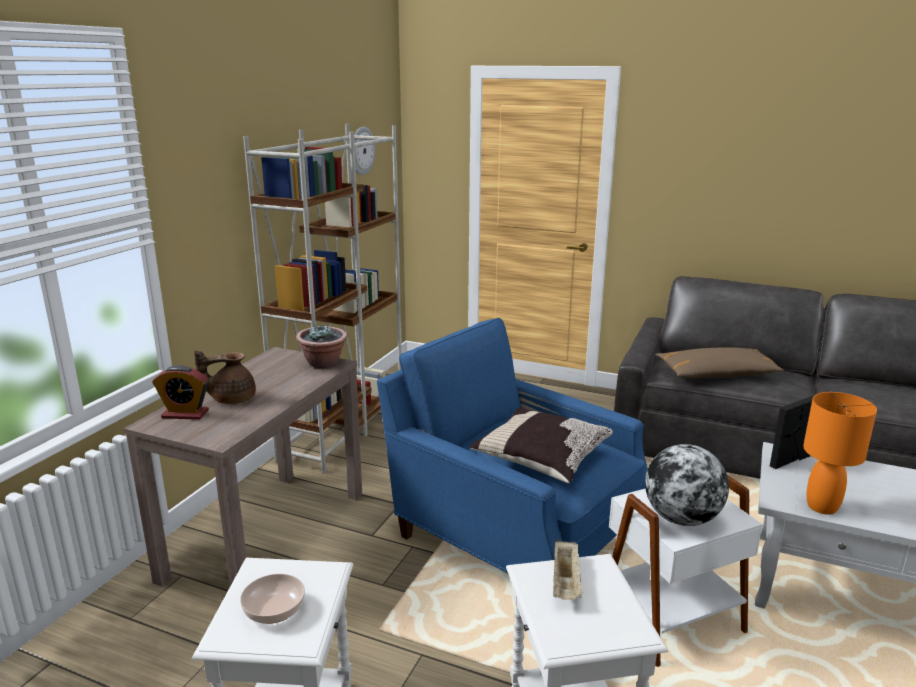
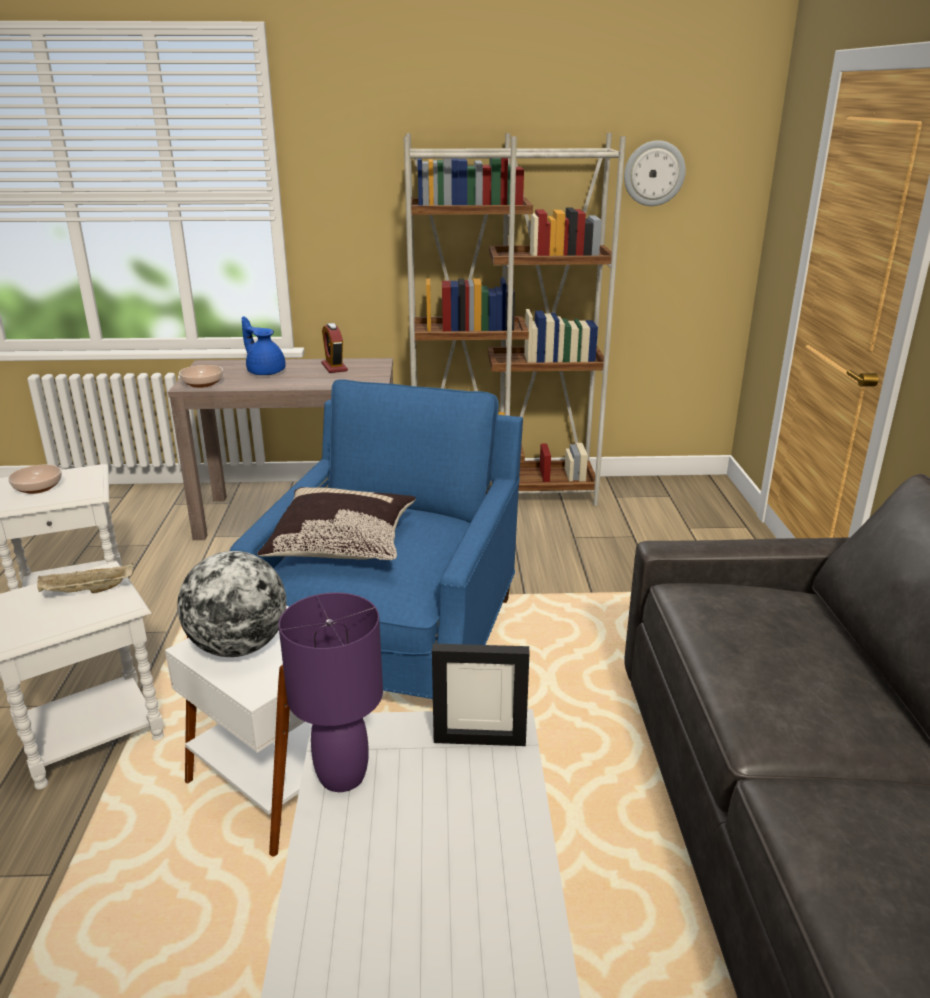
camera: 65 degrees right, 5 degrees up
alarm clock [152,365,209,420] -> alarm clock moved to [321,323,348,373]
brown teapot [194,350,256,404] -> blue teapot [242,317,286,375]
potted plant [296,325,347,369] -> none
brown pillow [655,347,784,378] -> none
picture frame [770,395,814,469] -> picture frame turned 150 degrees clockwise [432,643,529,746]
orange table lamp [803,392,877,515] -> purple table lamp [279,592,383,792]
none -> bowl [179,365,223,388]

